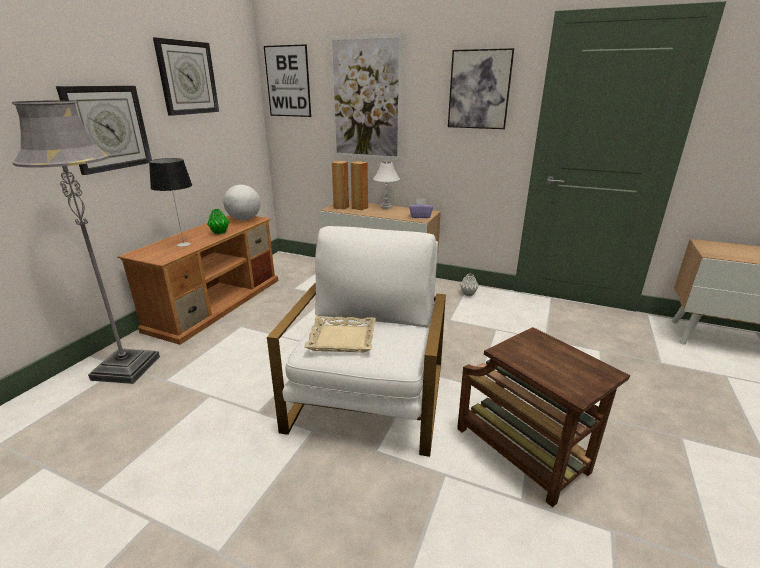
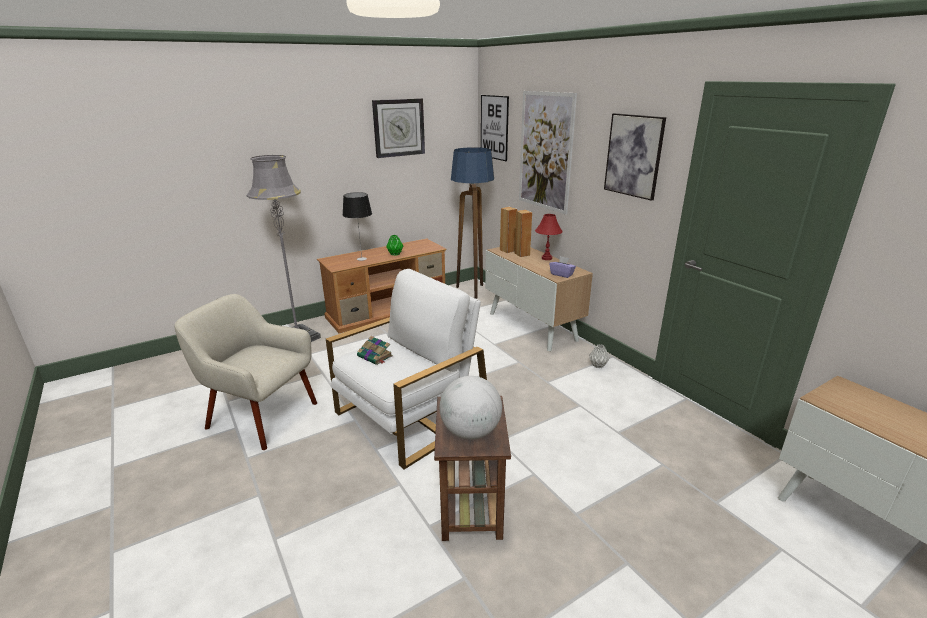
camera: 35 degrees right, 0 degrees up
wall clock [56,86,152,175] -> none
globe [223,185,261,221] -> globe moved to [439,376,502,440]
beige tray [304,316,376,352] -> book [357,336,393,365]
white table lamp [373,162,400,209] -> red table lamp [535,214,563,260]
none -> beige armchair [175,294,317,450]
none -> floor lamp [451,147,494,299]

